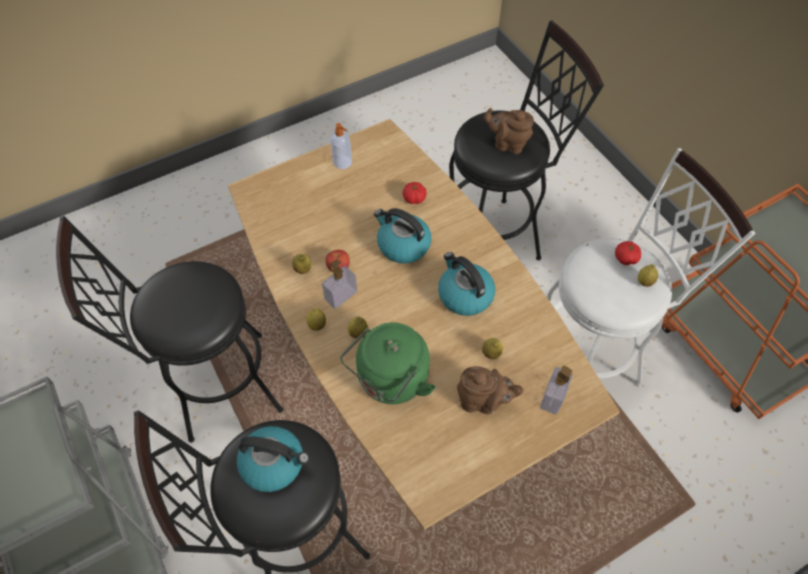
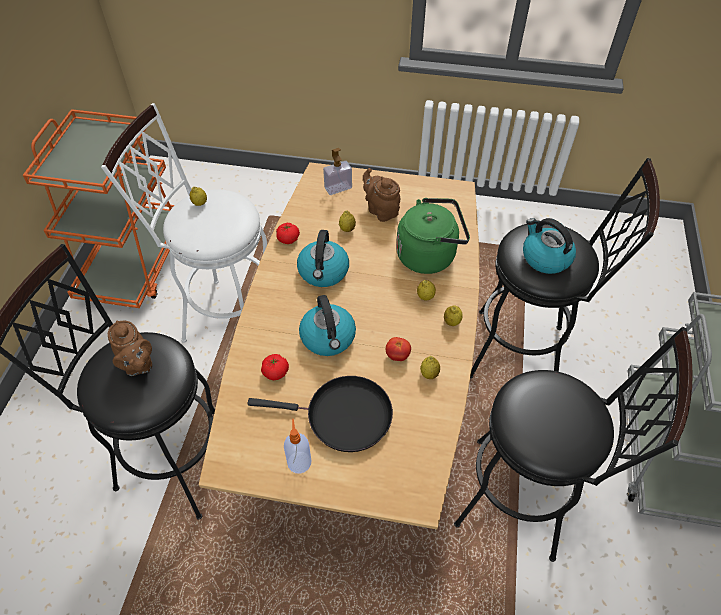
camera: 140 degrees left, 5 degrees down
soap dispenser [322,259,357,309] -> none
tomato [615,241,641,265] -> tomato moved to [276,223,300,244]
none -> black frying pan [247,376,393,452]

